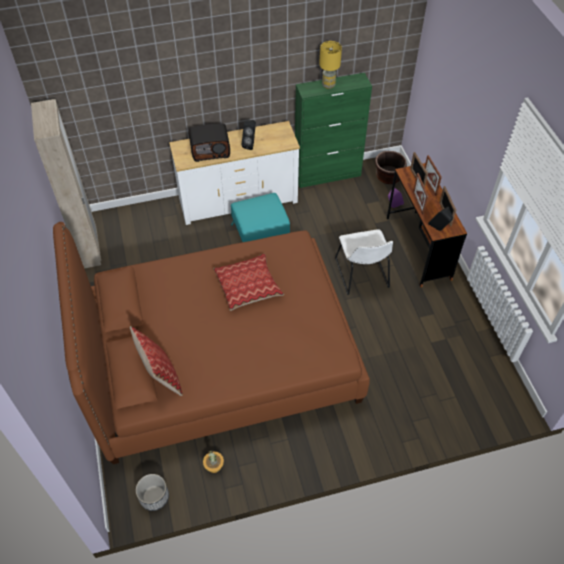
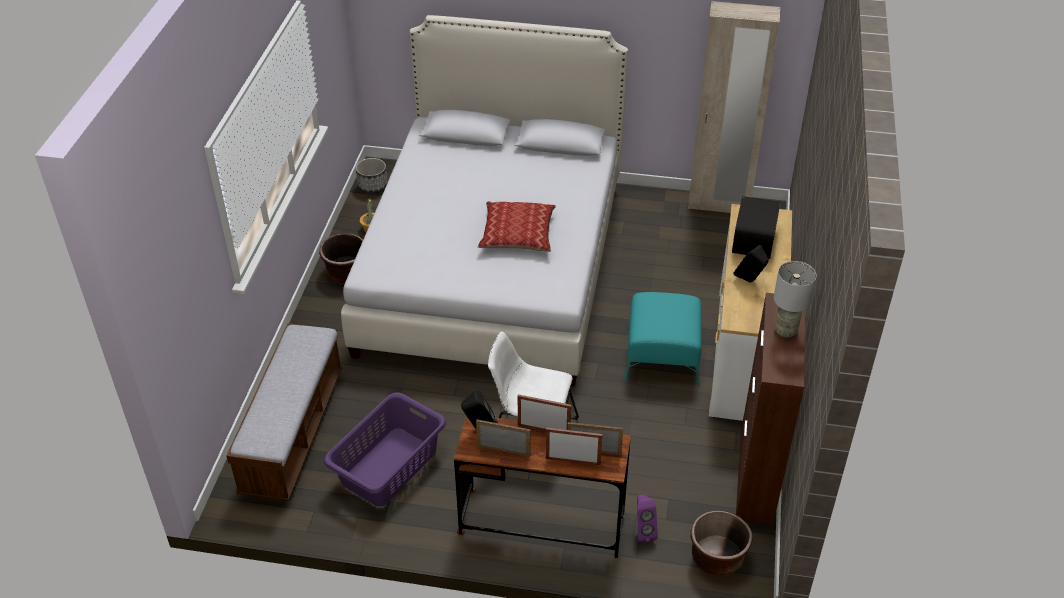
camera: 115 degrees right, 10 degrees down
brown bed [53,222,370,464] -> white bed [341,15,628,387]
pillow [130,326,183,396] -> none
green cabinet [295,73,372,188] -> brown cabinet [736,293,805,525]
yellow table lamp [319,41,342,89] -> grey table lamp [774,261,817,338]
none -> bench [226,323,342,501]
none -> brown planter [319,233,363,283]
none -> purple laundry basket [324,392,446,506]

